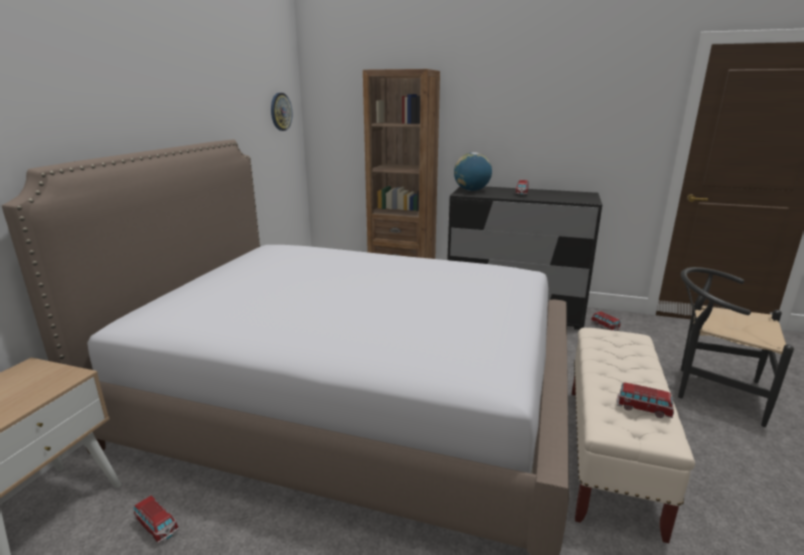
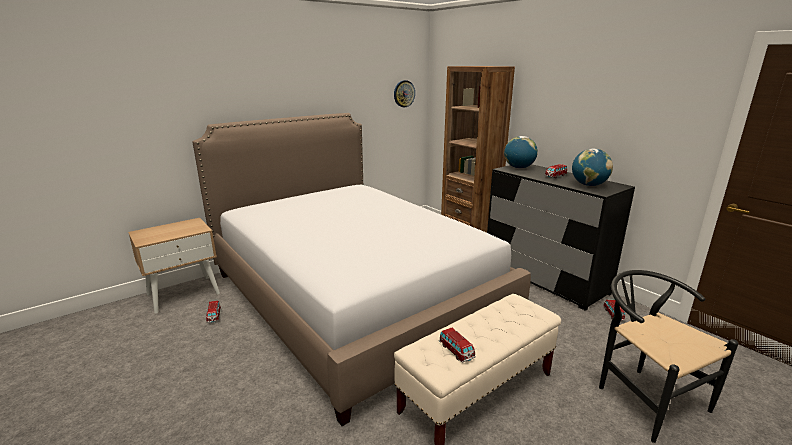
camera: 35 degrees right, 0 degrees up
none -> globe [572,149,613,186]

